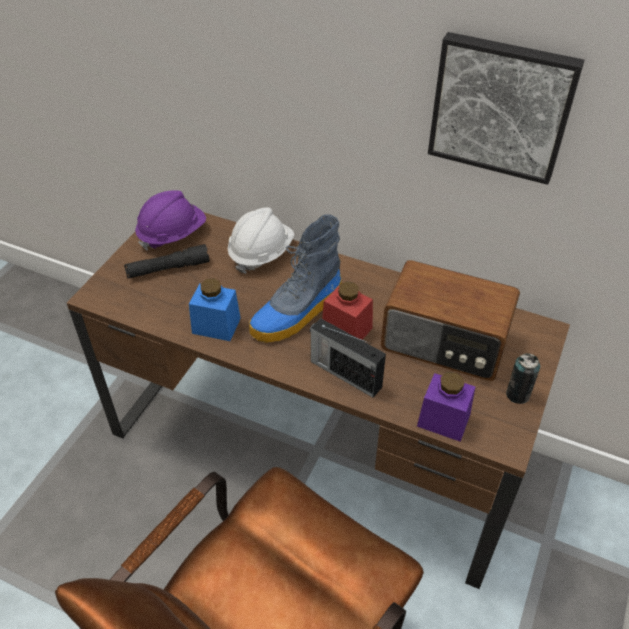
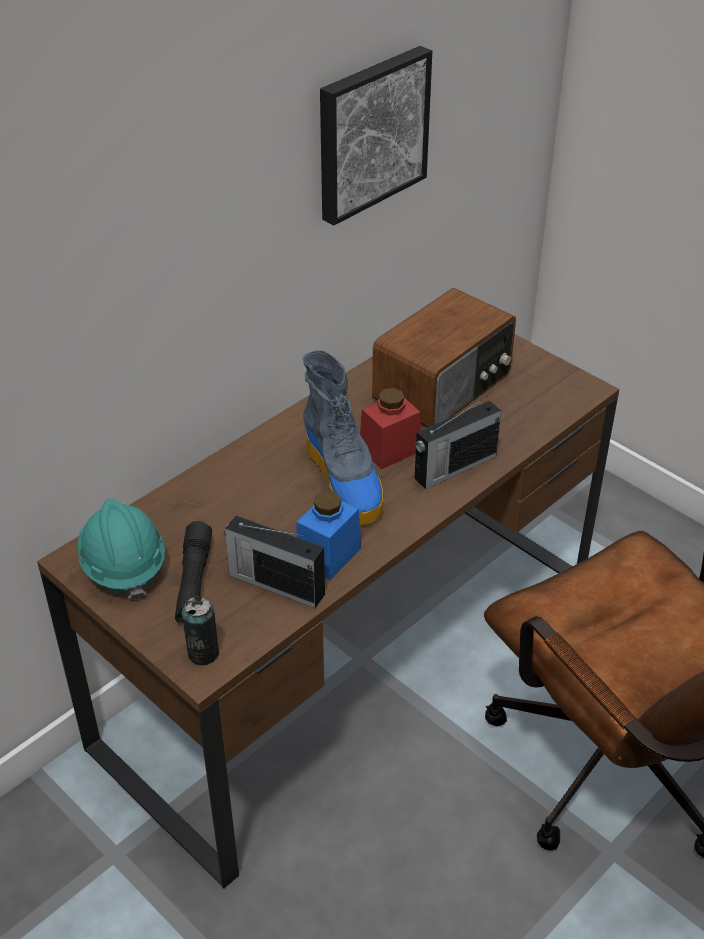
camera: 70 degrees left, 5 degrees down
purple hard hat [135,190,206,250] -> turquoise hard hat [78,499,165,600]
white hard hat [228,207,294,274] -> none
purple jar [417,372,475,442] -> none
can [506,353,541,404] -> can moved to [182,596,219,665]
none -> radio [224,516,325,608]

